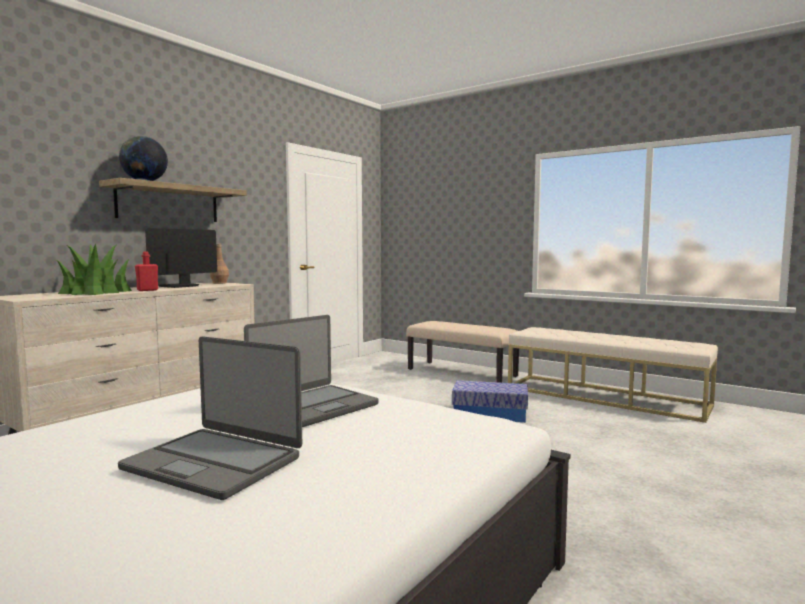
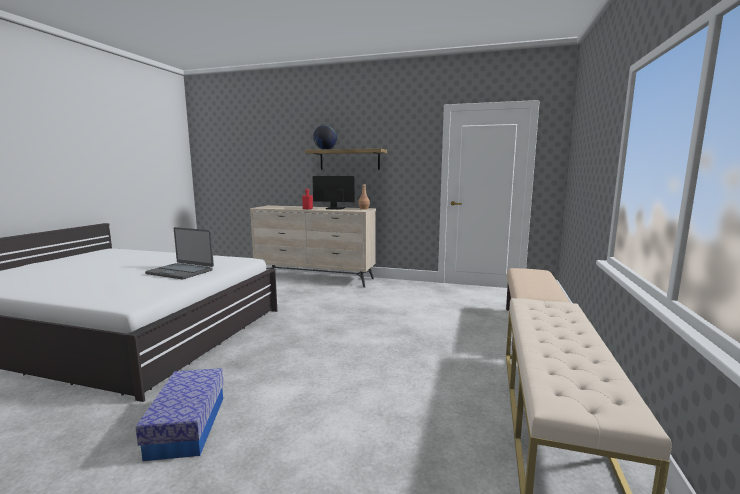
camera: 70 degrees right, 5 degrees up
potted plant [56,244,132,295] -> none
laptop [118,336,302,500] -> none
storage box [452,380,528,423] -> storage box moved to [136,368,224,461]

